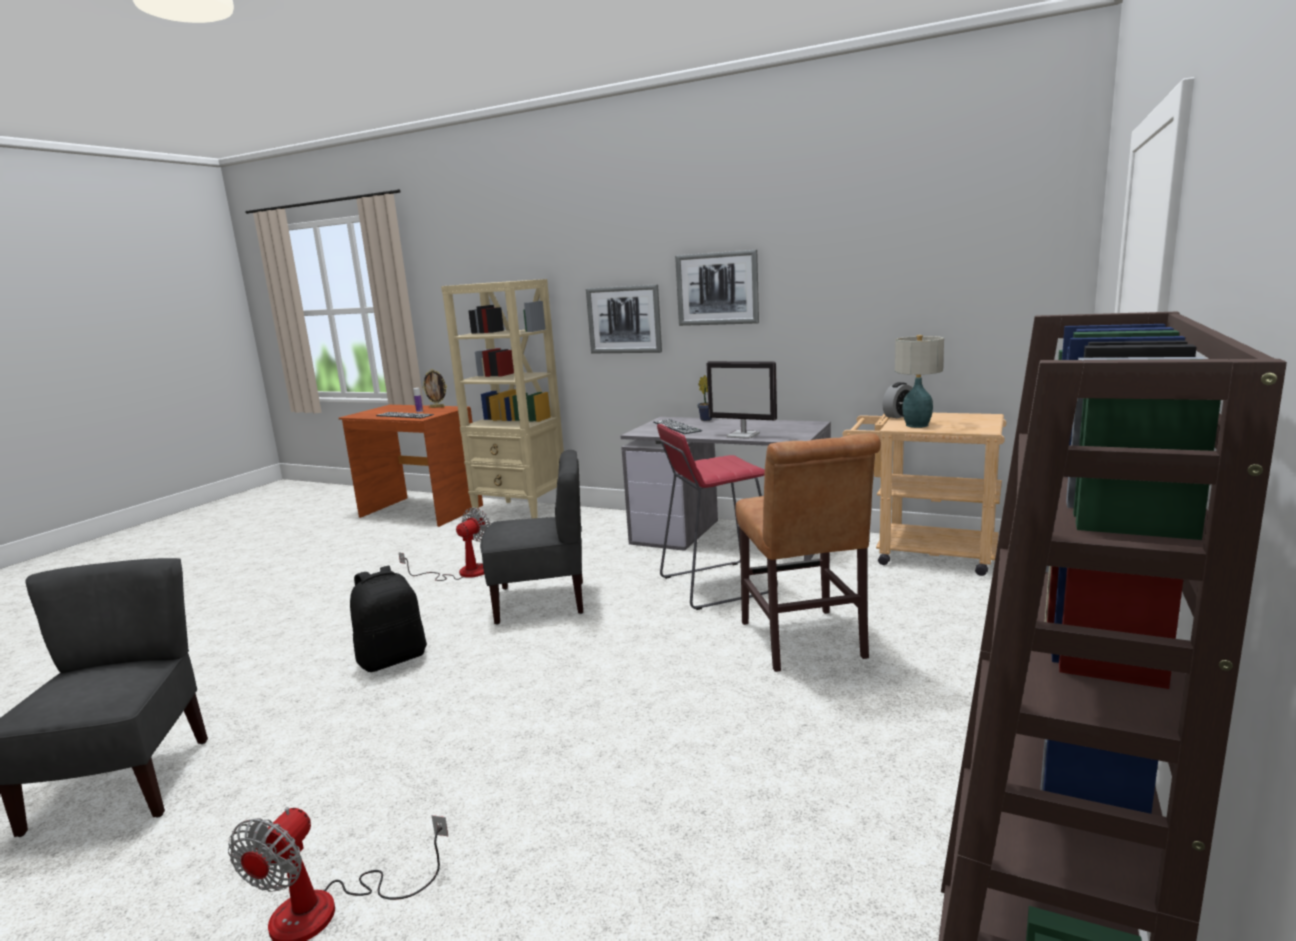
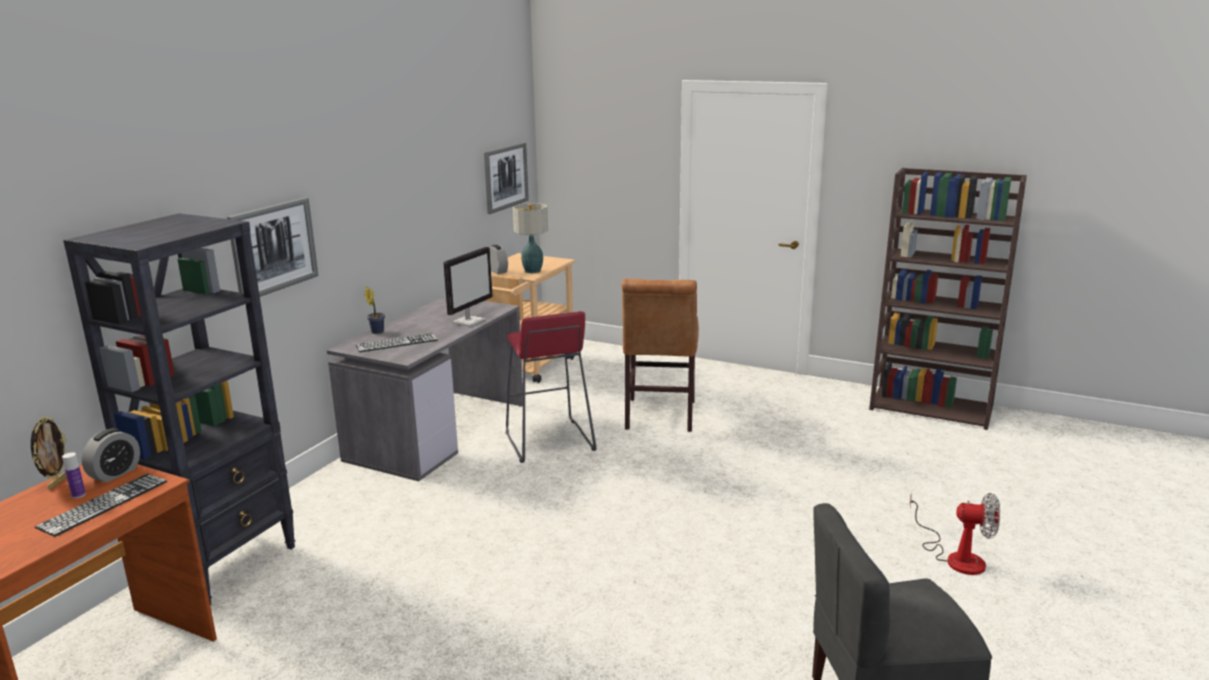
camera: 90 degrees left, 5 degrees up
black backpack [350,566,427,672] -> none
fan [398,507,491,581] -> none
beige bookcase [441,279,564,518] -> black bookcase [63,213,296,605]
grey chair [480,450,583,625] -> none
picture [675,250,759,326] -> picture moved to [484,142,529,214]
brown chair [736,433,881,672] -> brown chair turned 105 degrees clockwise [621,279,699,432]
none -> alarm clock [82,428,140,483]

